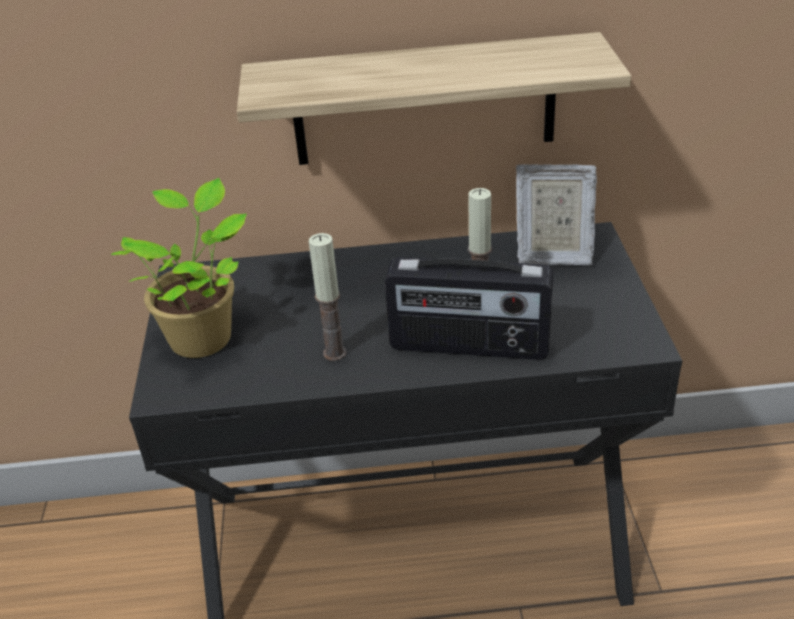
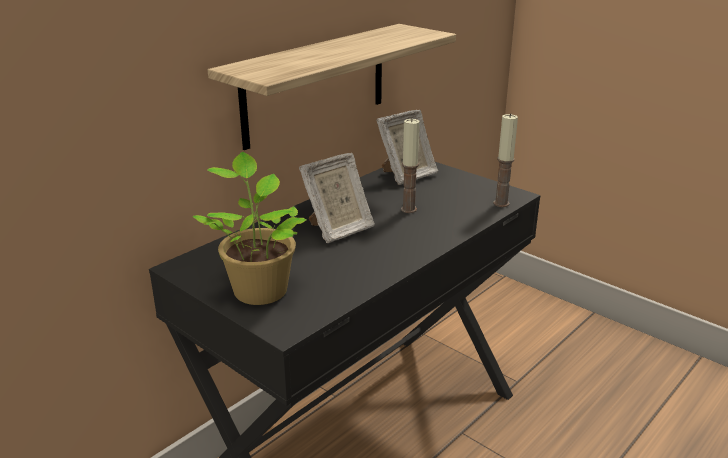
camera: 45 degrees left, 10 degrees down
candle [309,233,347,361] -> candle moved to [493,113,518,207]
radio [385,257,553,360] -> none
none -> picture frame [299,153,375,243]

